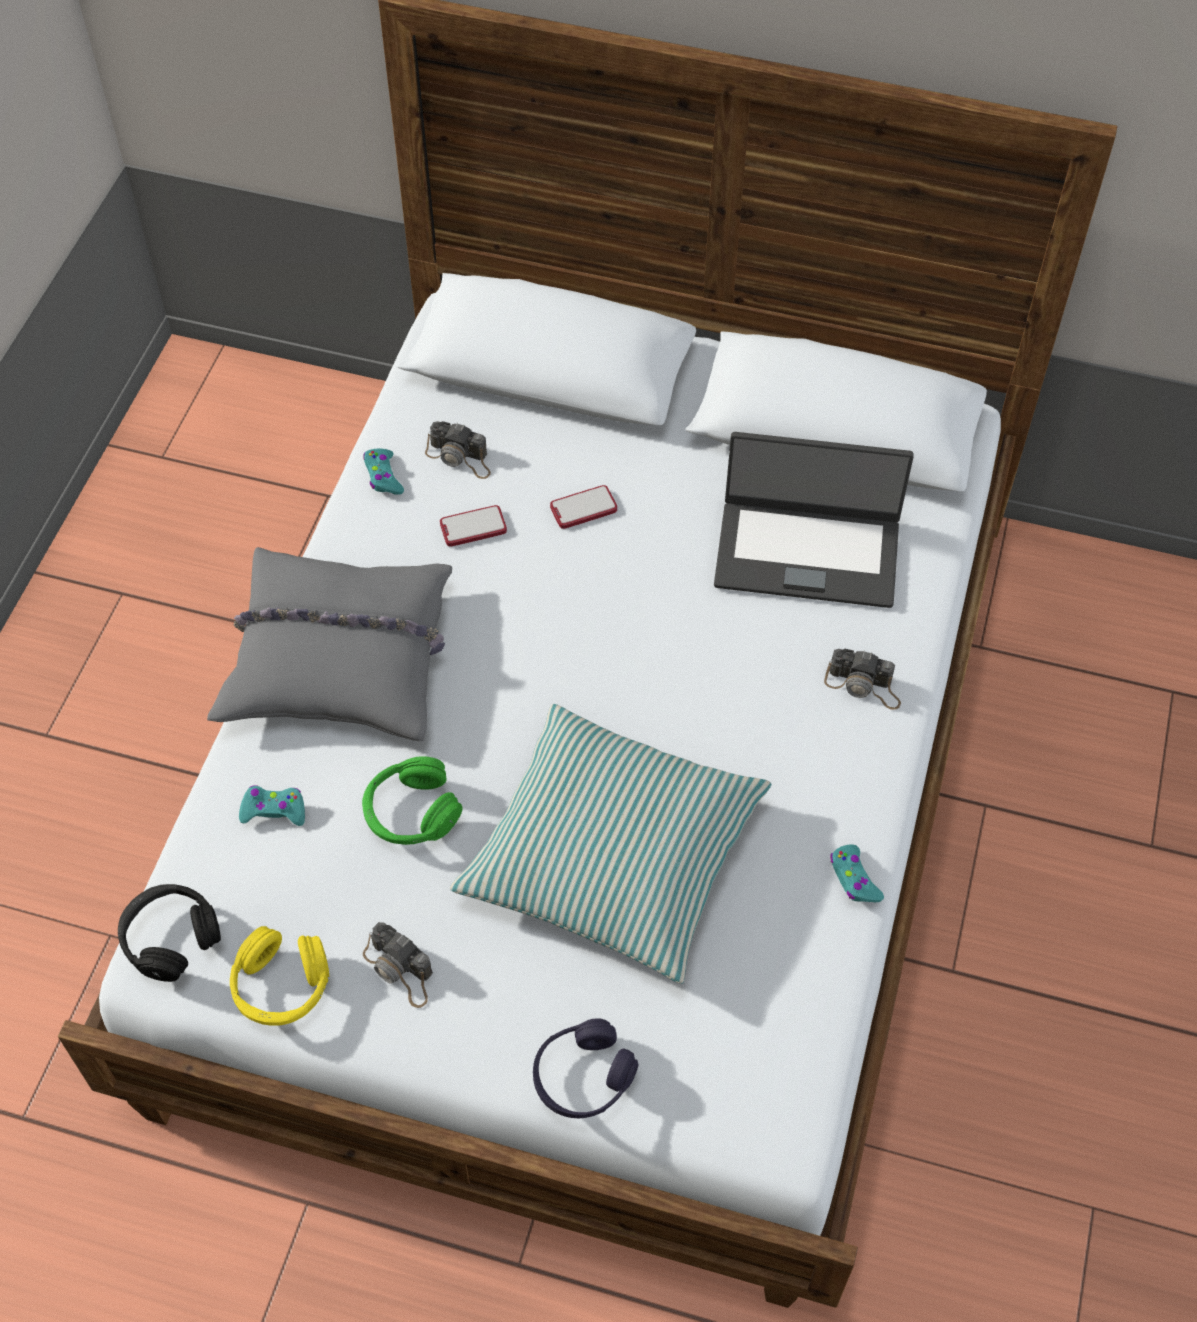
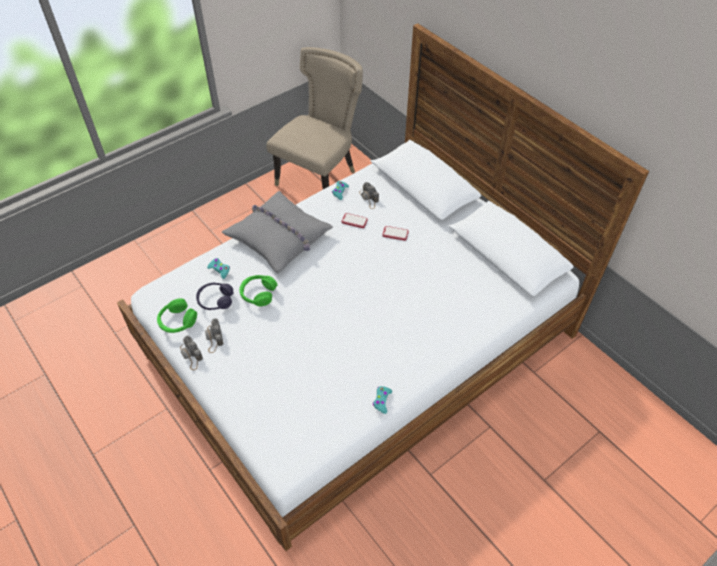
camera: 35 degrees right, 5 degrees down
black headphones [118,884,221,982] -> none
yellow headphones [230,926,329,1026] -> green headphones [157,298,197,333]
pillow [450,704,771,984] -> none
purple headphones [533,1019,639,1118] -> purple headphones moved to [196,282,233,310]
laptop [714,432,914,608] -> none
camera [824,649,901,710] -> camera moved to [180,335,203,370]
none -> beige chair [266,47,363,189]

